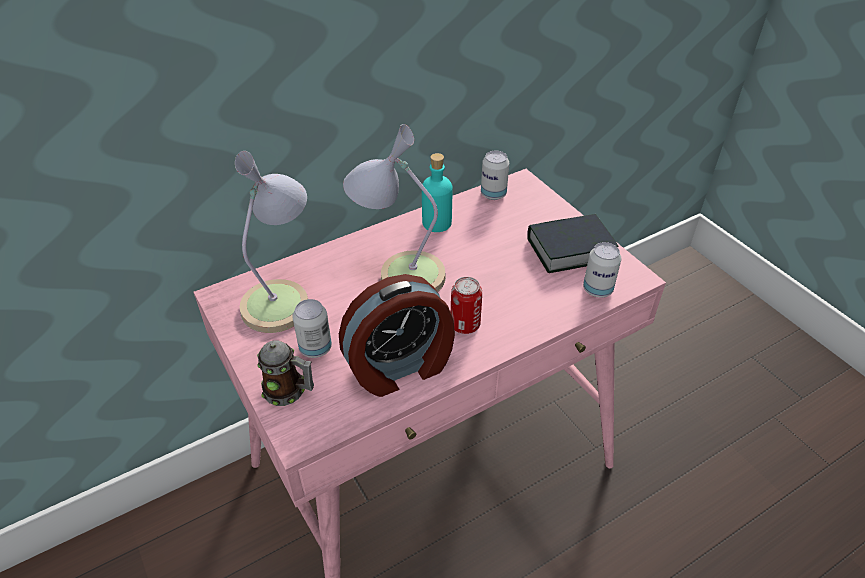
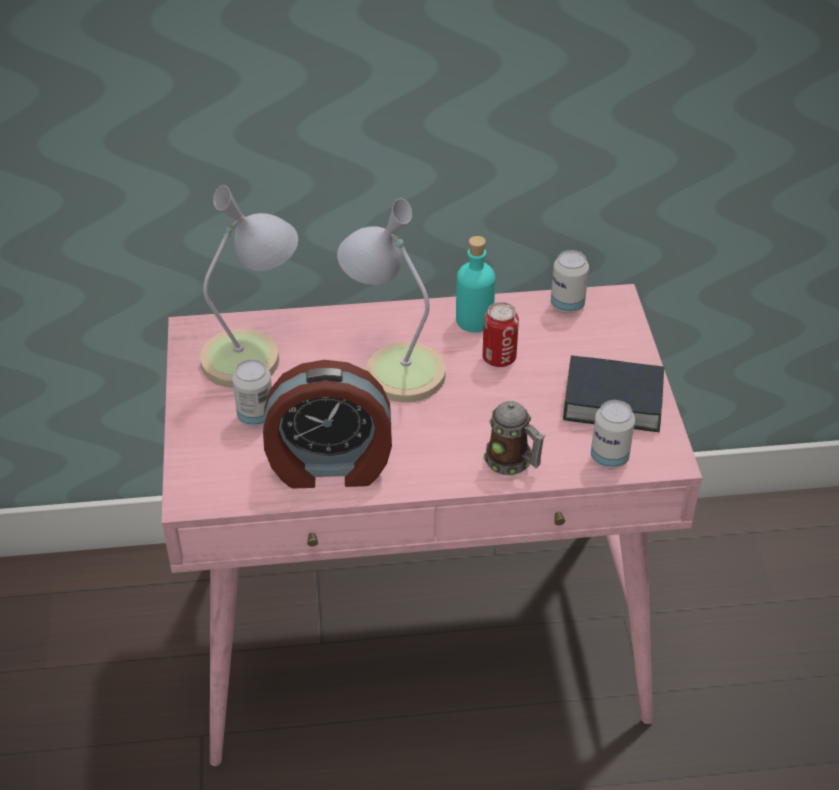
camera: 25 degrees right, 0 degrees up
mug [257,340,314,406] -> mug moved to [483,401,545,475]
can [451,277,482,334] -> can moved to [482,302,519,367]

